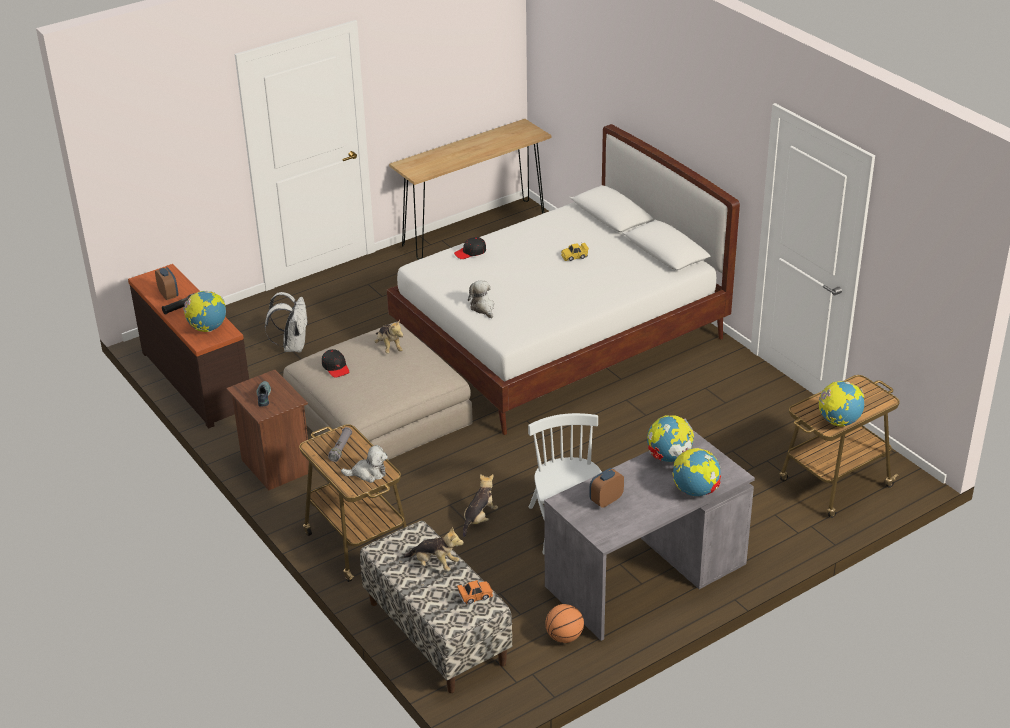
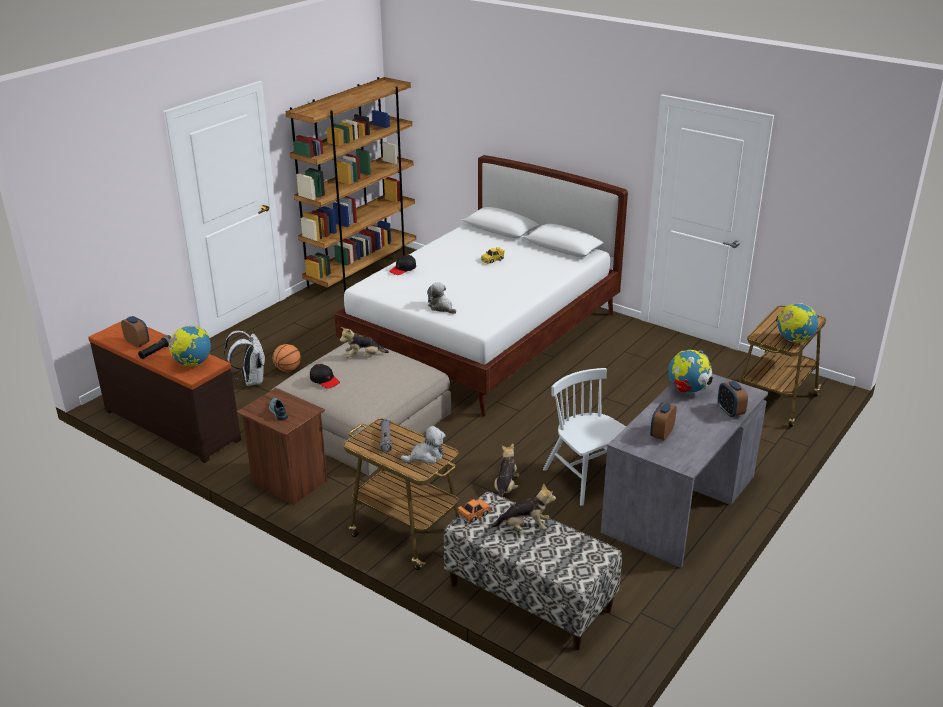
camera: 20 degrees left, 5 degrees down
plush toy [375,319,403,354] -> plush toy turned 120 degrees clockwise [340,327,389,358]
brown console table [389,119,551,260] -> brown bookcase [286,77,416,292]
orange toy car [457,580,493,604] -> orange toy car moved to [458,499,491,523]
basketball [545,604,584,643] -> basketball moved to [273,344,301,372]
globe [673,447,721,496] -> alarm clock [718,381,748,417]

